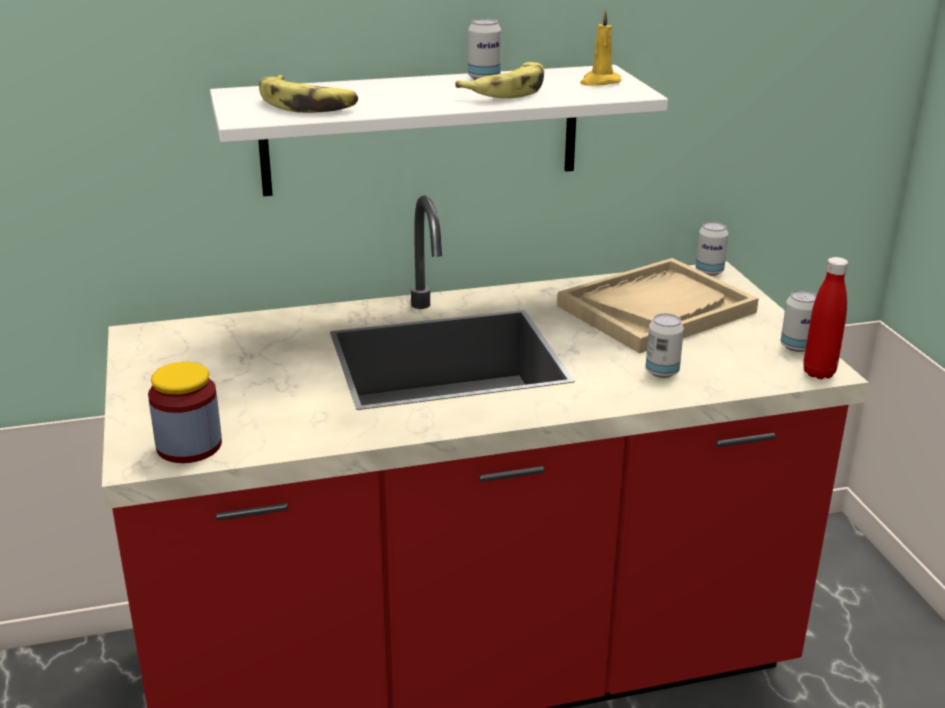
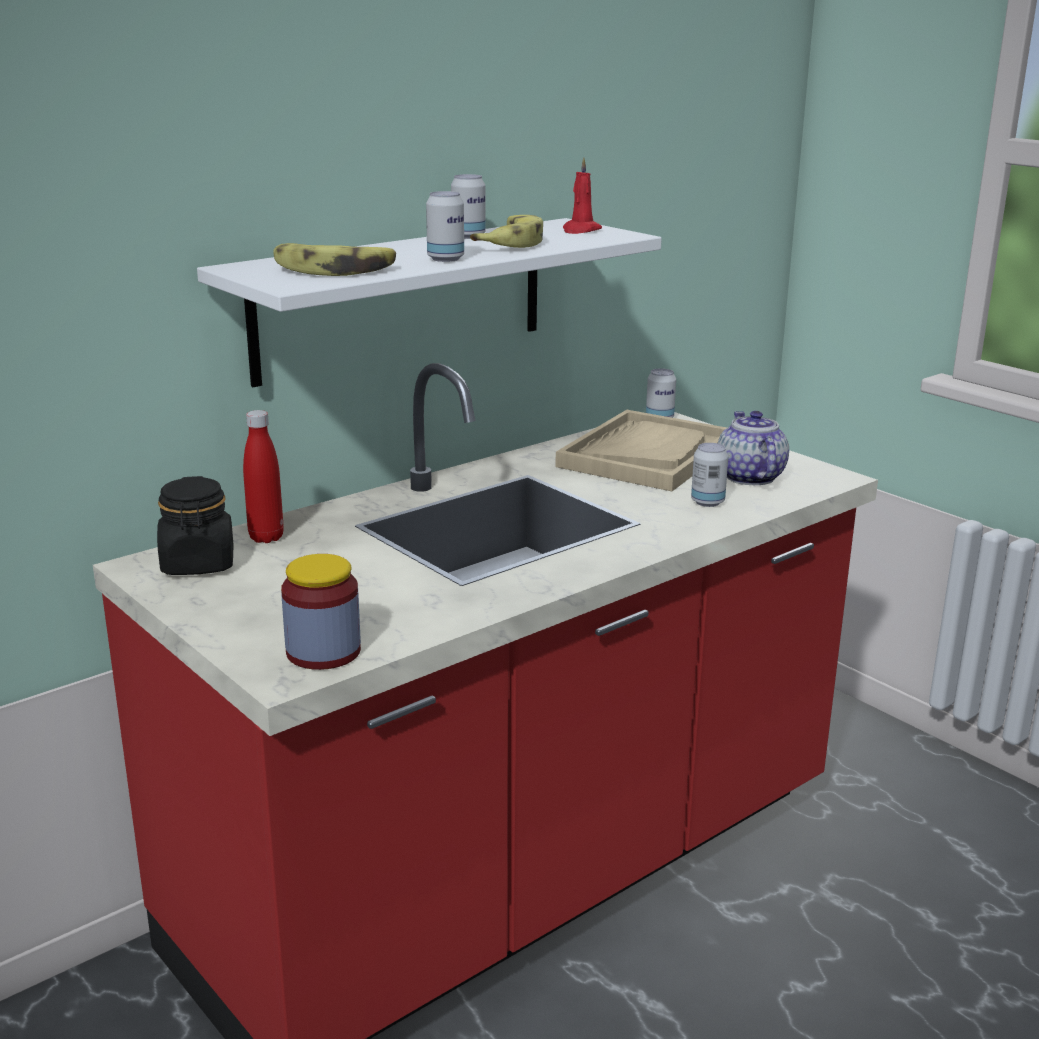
camera: 25 degrees left, 5 degrees down
yellow candle [580,9,622,86] -> red candle [563,157,602,234]
can [781,290,817,352] -> can moved to [426,191,464,262]
red bottle [804,257,849,379] -> red bottle moved to [243,410,284,543]
none -> black jar [157,476,233,575]
none -> teapot [718,411,789,485]

